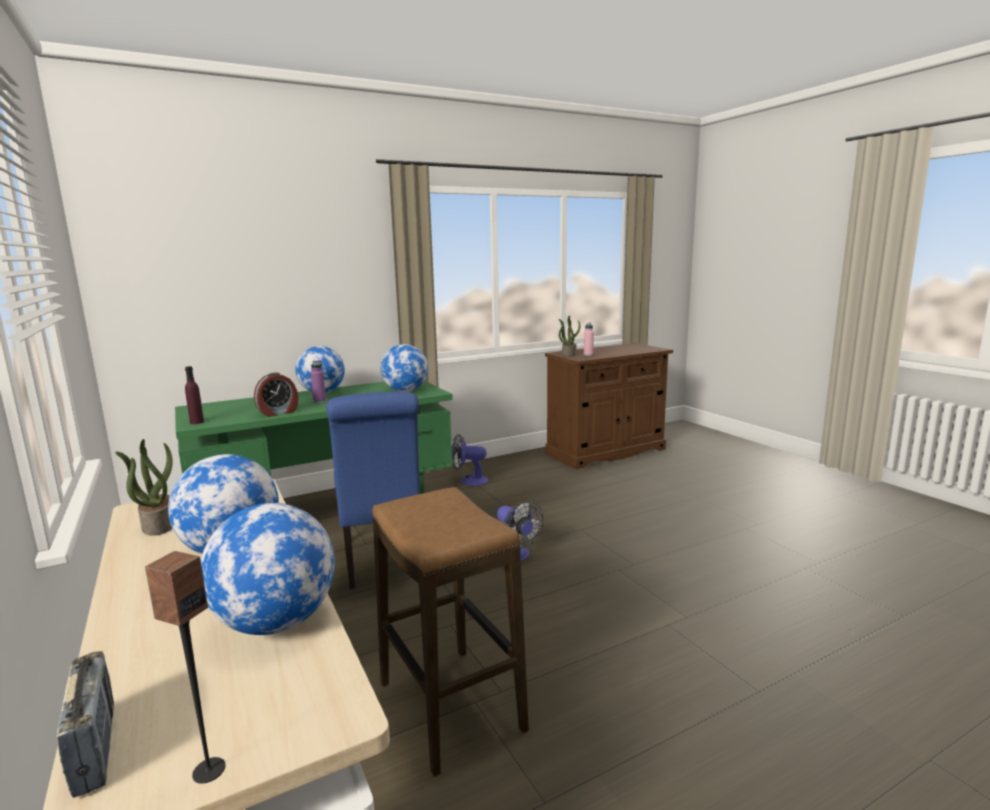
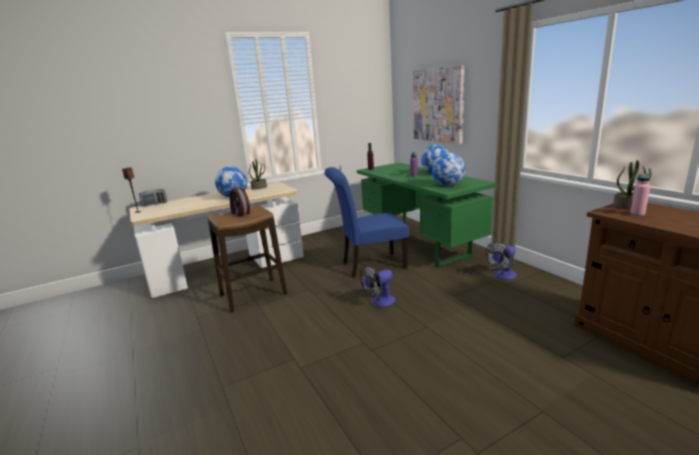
camera: 90 degrees right, 5 degrees up
globe [201,503,335,635] -> none
alarm clock [254,373,298,417] -> alarm clock moved to [230,187,250,217]
fan [452,434,488,486] -> fan turned 135 degrees counterclockwise [486,242,517,280]
none -> picture [413,65,465,144]

